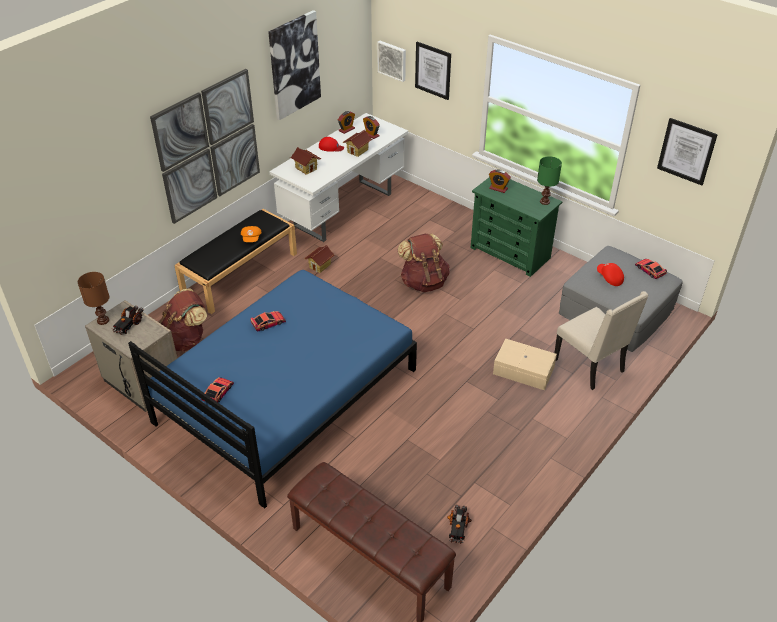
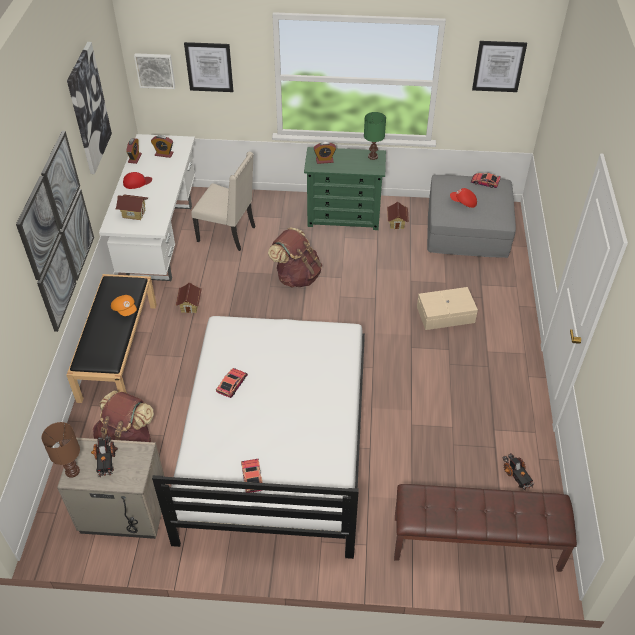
camera: 35 degrees left, 5 degrees up
blue bed [128,270,417,509] -> white bed [152,316,365,559]
toy house [343,130,372,157] -> toy house moved to [387,202,409,229]
beige chair [554,291,648,390] -> beige chair moved to [191,152,255,251]

